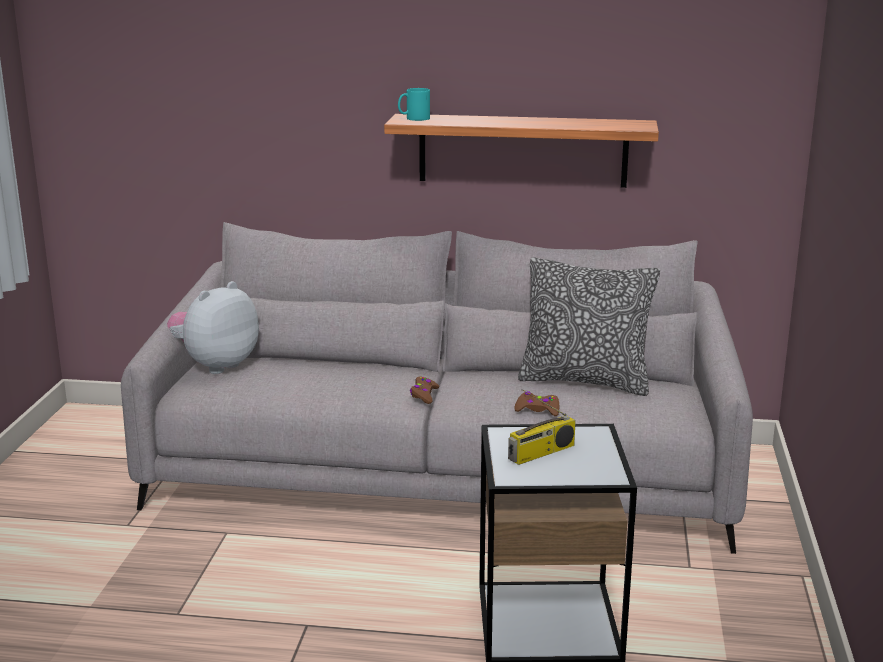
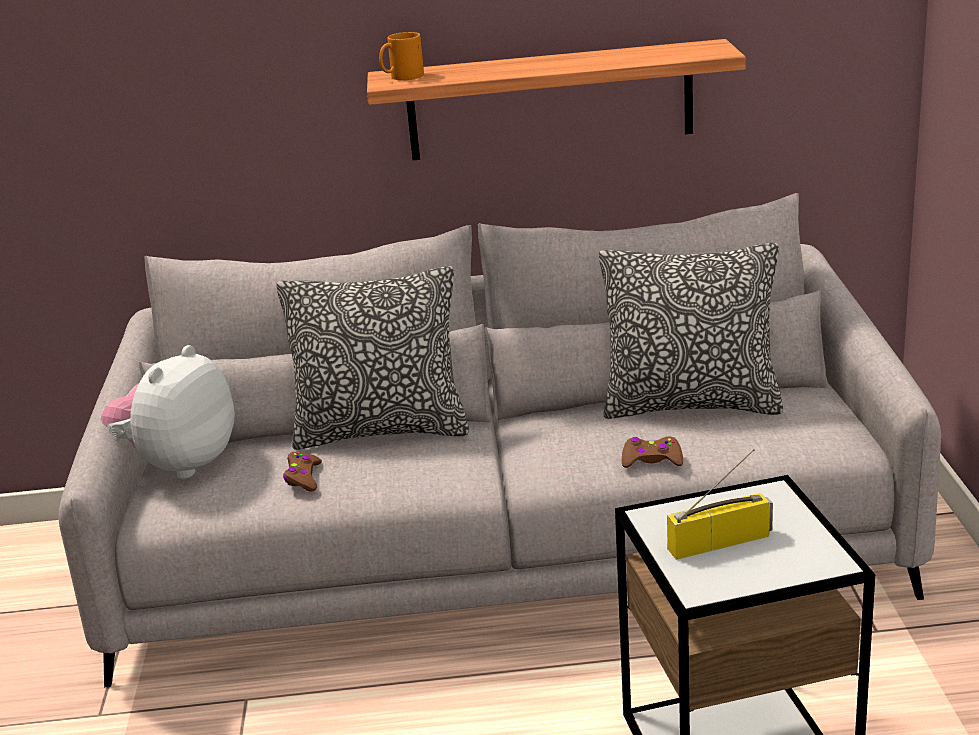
camera: 10 degrees left, 5 degrees up
turquoise mug [398,88,430,121] -> orange mug [379,32,424,80]
brown game controller [410,376,439,404] -> brown game controller moved to [283,452,322,492]
radio [508,389,576,465] -> radio turned 150 degrees counterclockwise [667,449,773,560]
none -> pillow [277,266,469,450]

